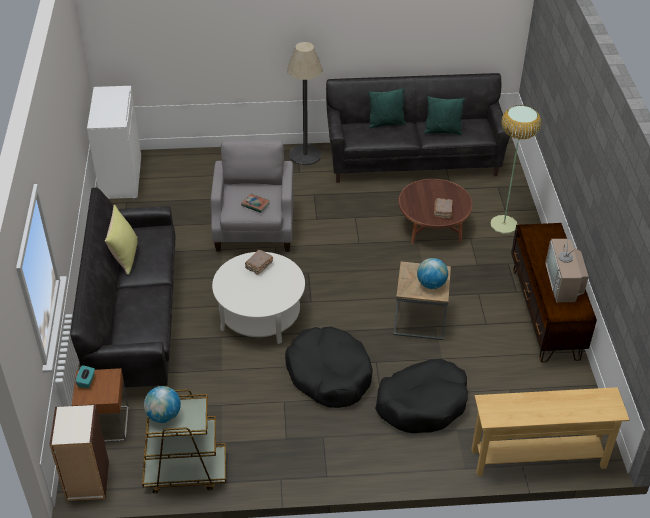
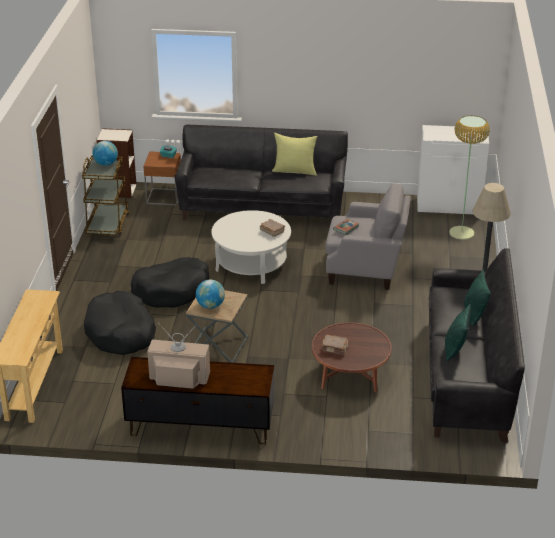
camera: 100 degrees right, 10 degrees down
floor lamp [490,105,541,234] -> floor lamp moved to [449,115,490,240]

